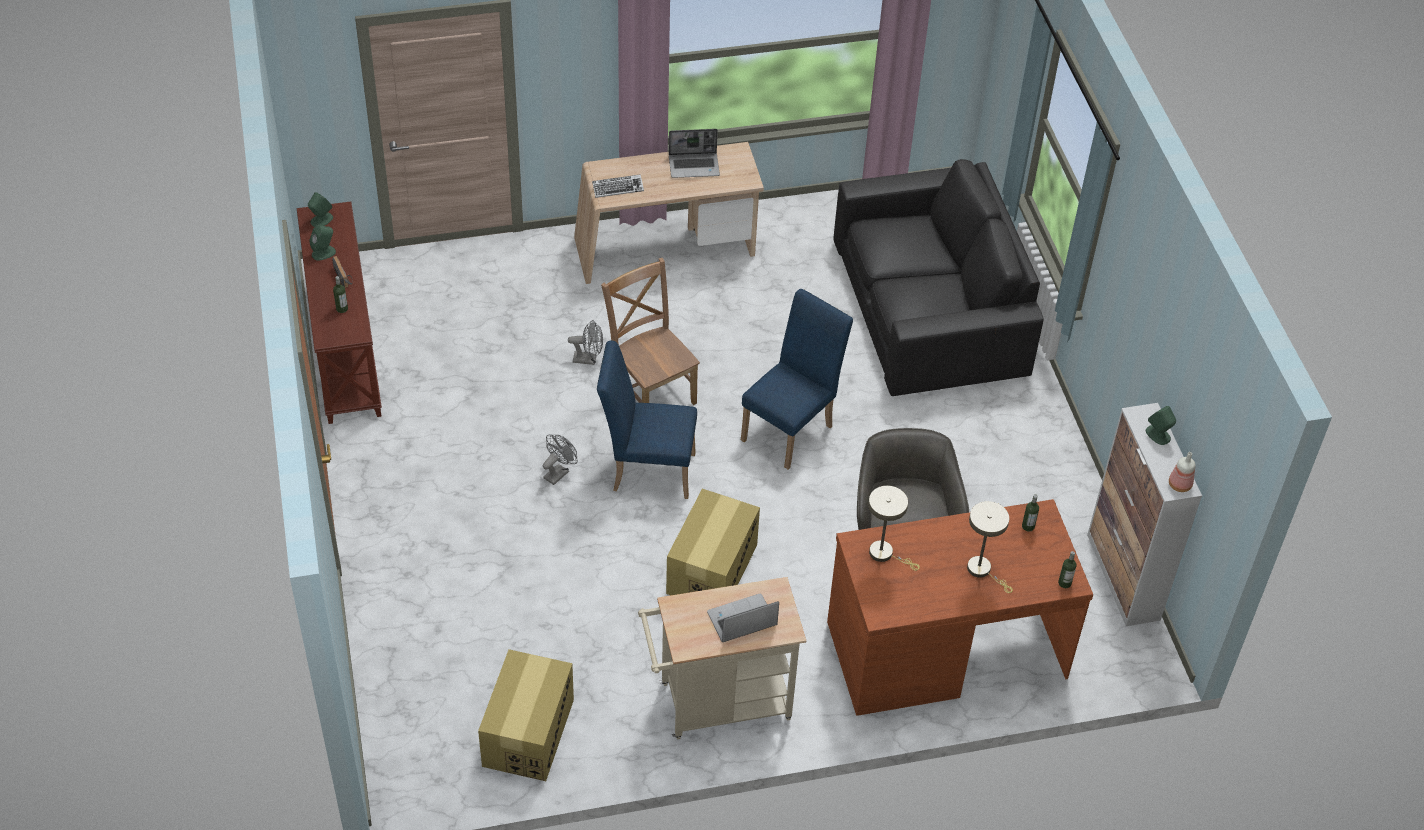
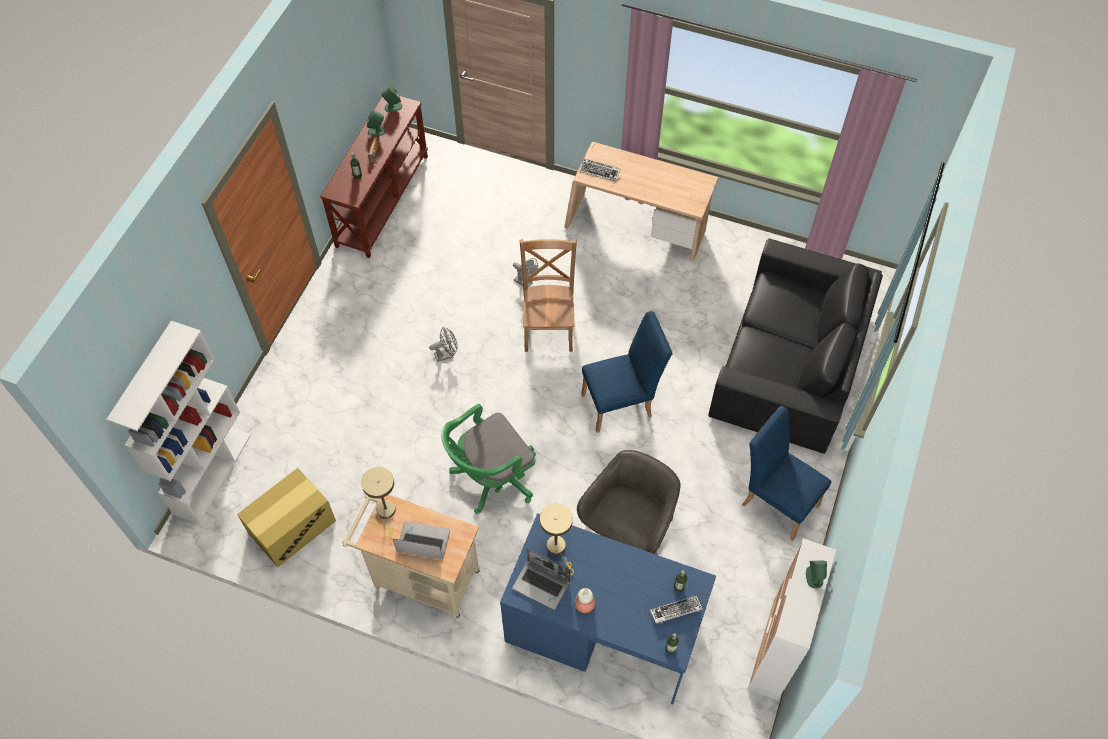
camera: 35 degrees right, 10 degrees up
blue chair [597,341,697,499] -> blue chair moved to [742,406,831,541]
cardboard box [666,489,760,595] -> green office chair [441,404,536,514]
laptop [669,129,720,178] -> laptop moved to [512,549,571,610]
brown desk [827,499,1093,716] -> blue desk [500,513,716,705]
beige table lamp [967,501,1013,593] -> beige table lamp moved to [361,467,396,541]
bottle [1169,452,1195,492] -> bottle moved to [575,588,595,613]
none -> white bookcase [106,321,251,524]
none -> keyboard [650,596,703,624]

